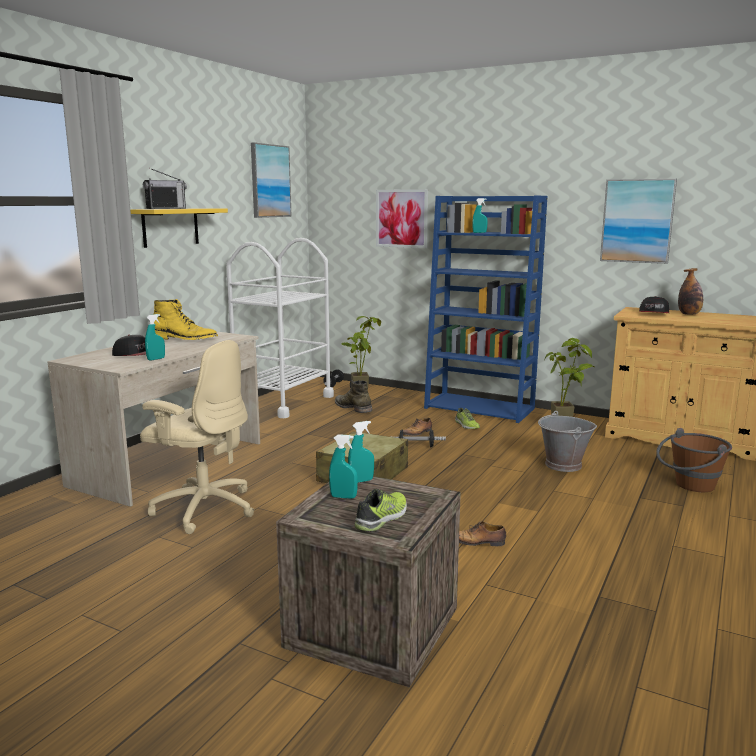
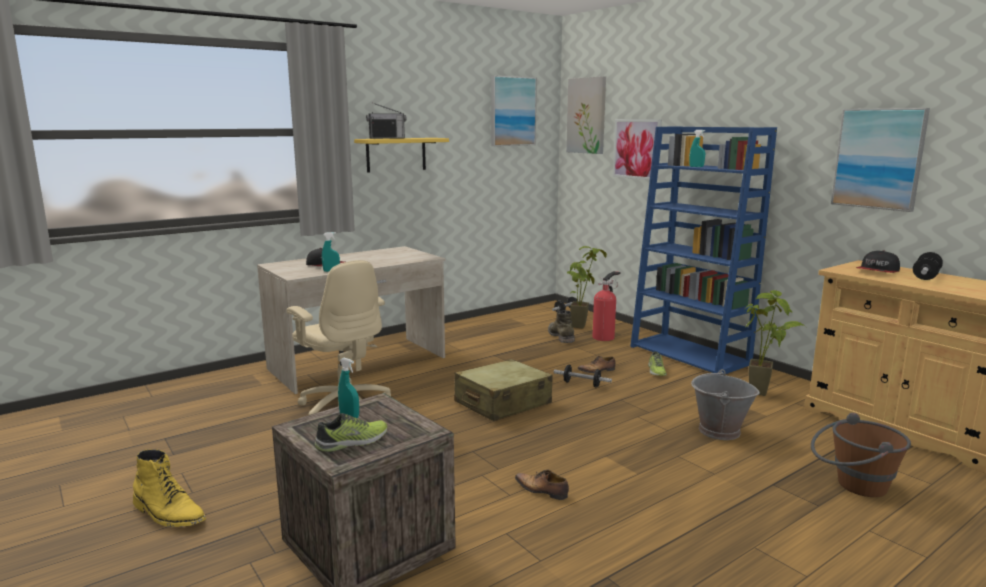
camera: 25 degrees right, 0 degrees up
yellow boot [153,299,218,340] -> yellow boot moved to [133,449,206,527]
white cart [226,238,334,418] -> none
turquoise spray bottle [348,421,374,483] -> none
bottle [678,268,703,315] -> dumbbell [913,252,943,280]
none -> picture [566,76,606,154]
none -> fire extinguisher [592,271,620,341]

